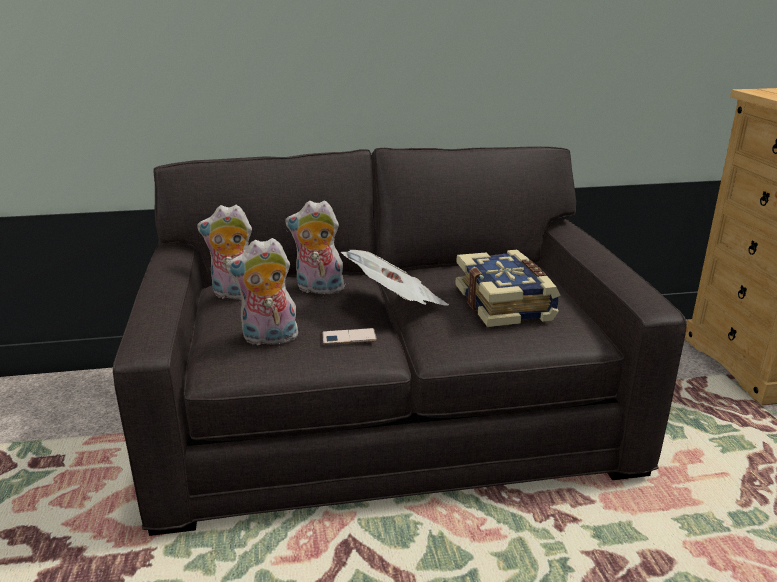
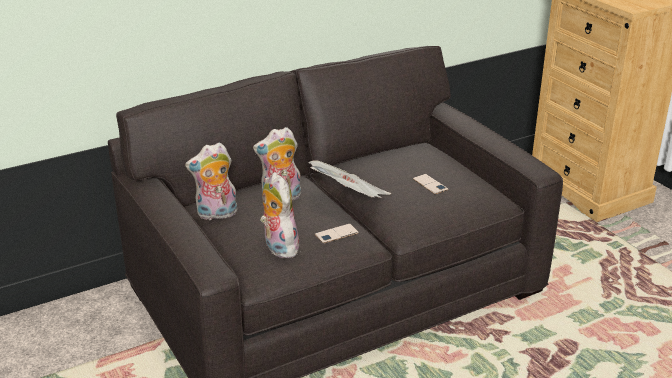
camera: 20 degrees left, 5 degrees up
plush toy [226,238,299,347] -> plush toy turned 90 degrees clockwise [260,172,299,258]
book [455,250,560,327] -> phone [413,174,449,194]

